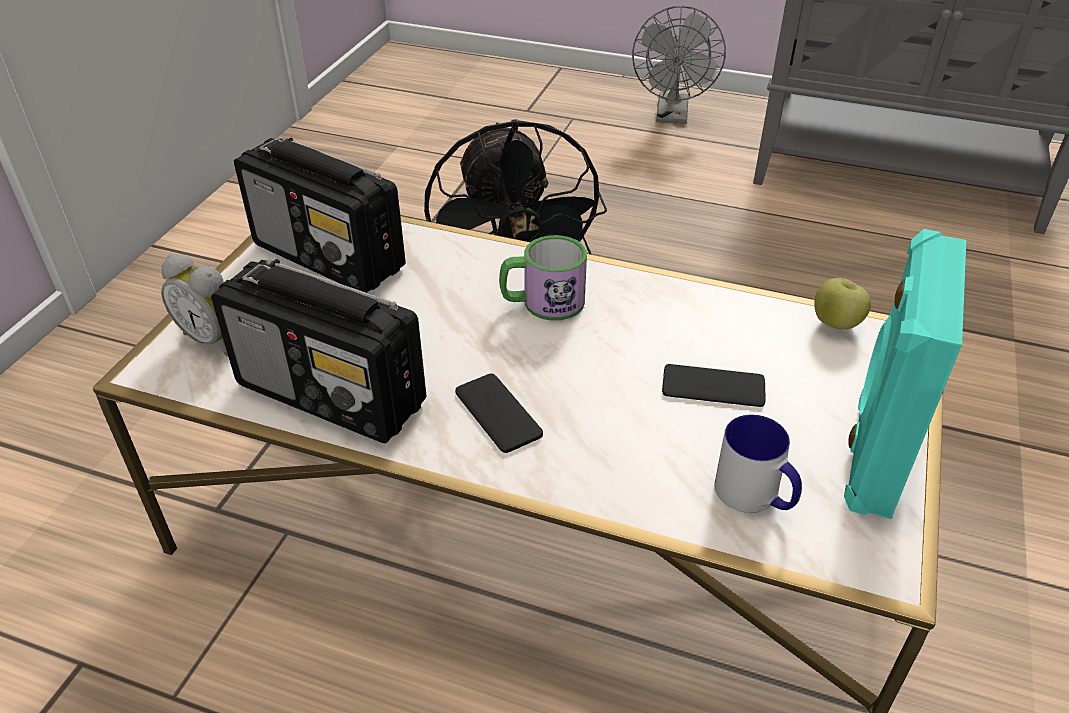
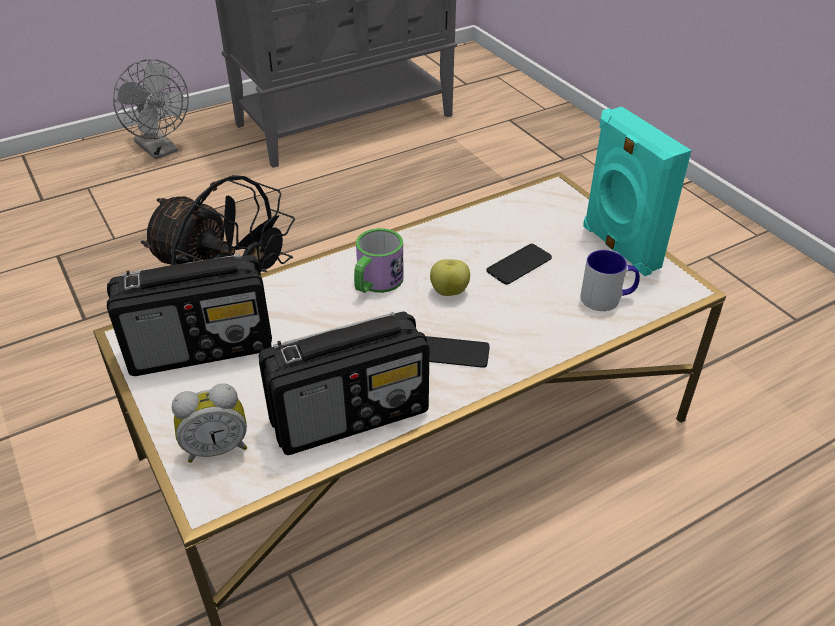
camera: 50 degrees left, 0 degrees up
apple [814,278,871,329] -> apple moved to [430,259,470,296]

